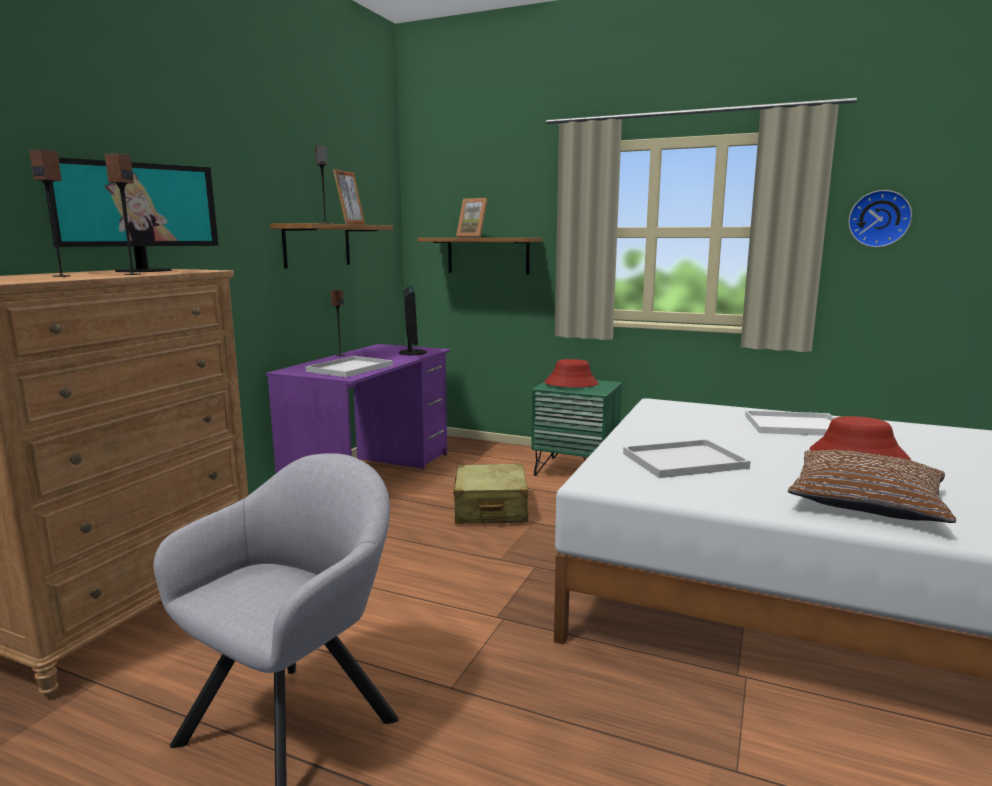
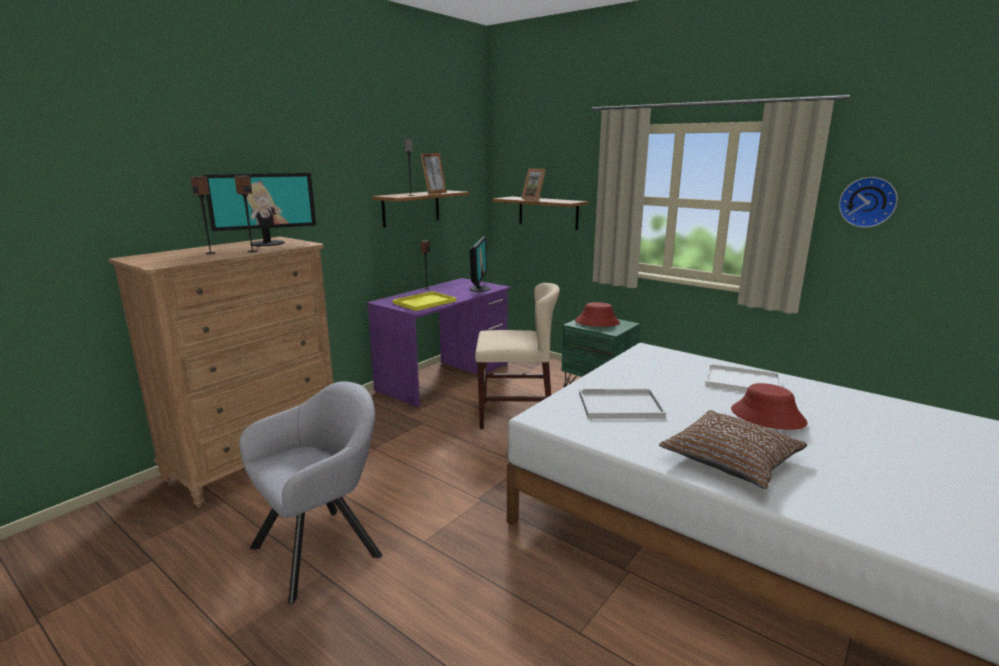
camera: 15 degrees right, 5 degrees up
white tray [306,356,393,377] -> yellow tray [393,291,456,311]
beige suitcase [453,463,528,524] -> beige chair [475,283,560,429]

